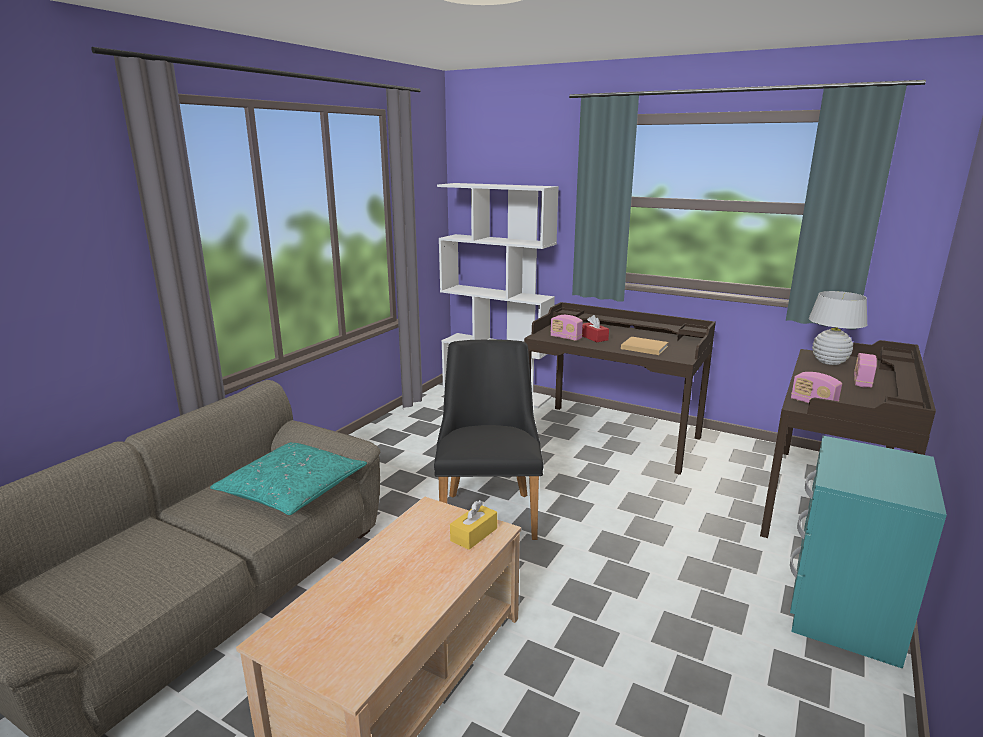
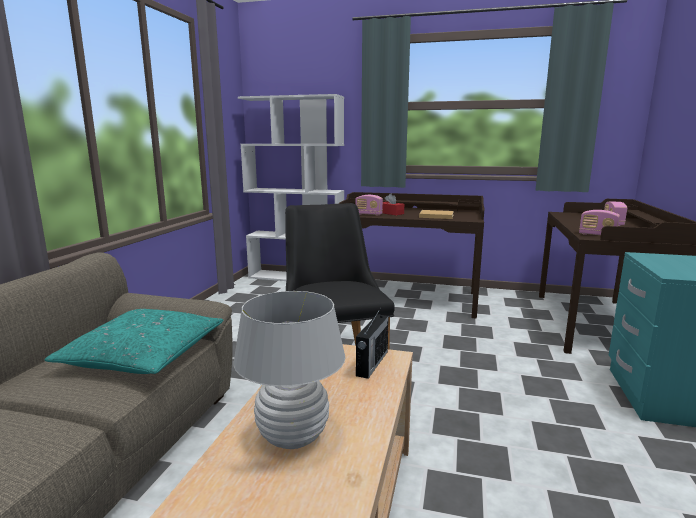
camera: 15 degrees left, 5 degrees down
yellow tissue box [450,500,497,550] -> radio [356,307,389,379]
white table lamp [809,291,867,365] -> white table lamp moved to [233,291,345,449]

